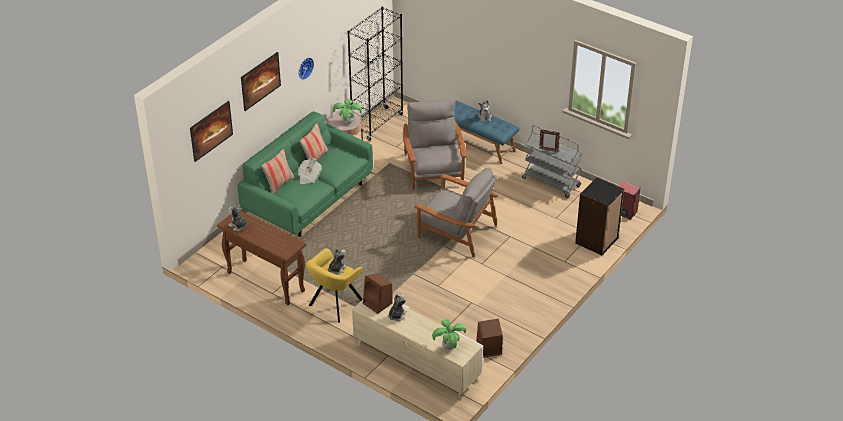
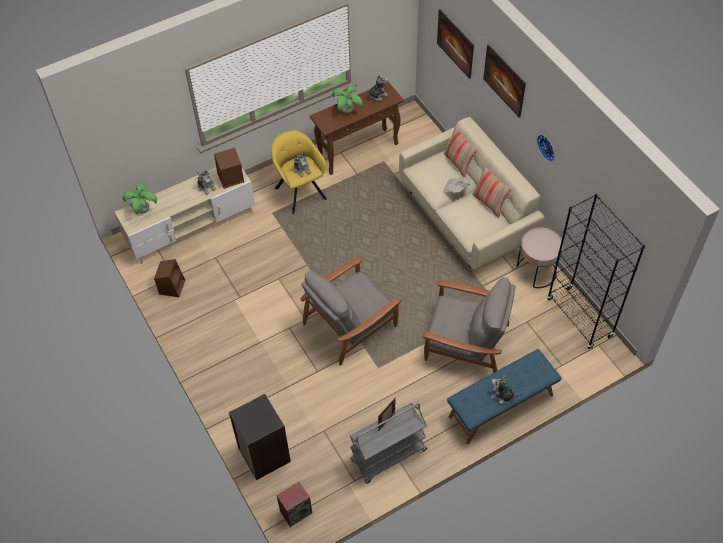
camera: 115 degrees right, 15 degrees up
green sofa [238,112,373,237] -> beige sofa [399,117,544,270]
potted plant [333,99,362,124] -> potted plant moved to [332,85,362,114]

